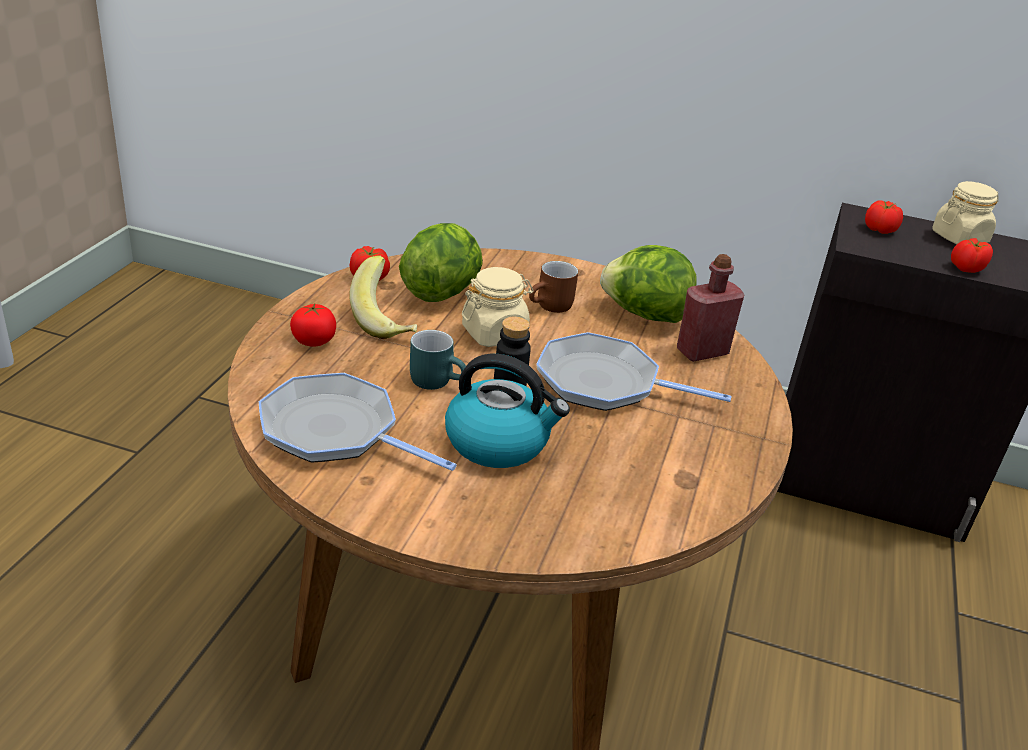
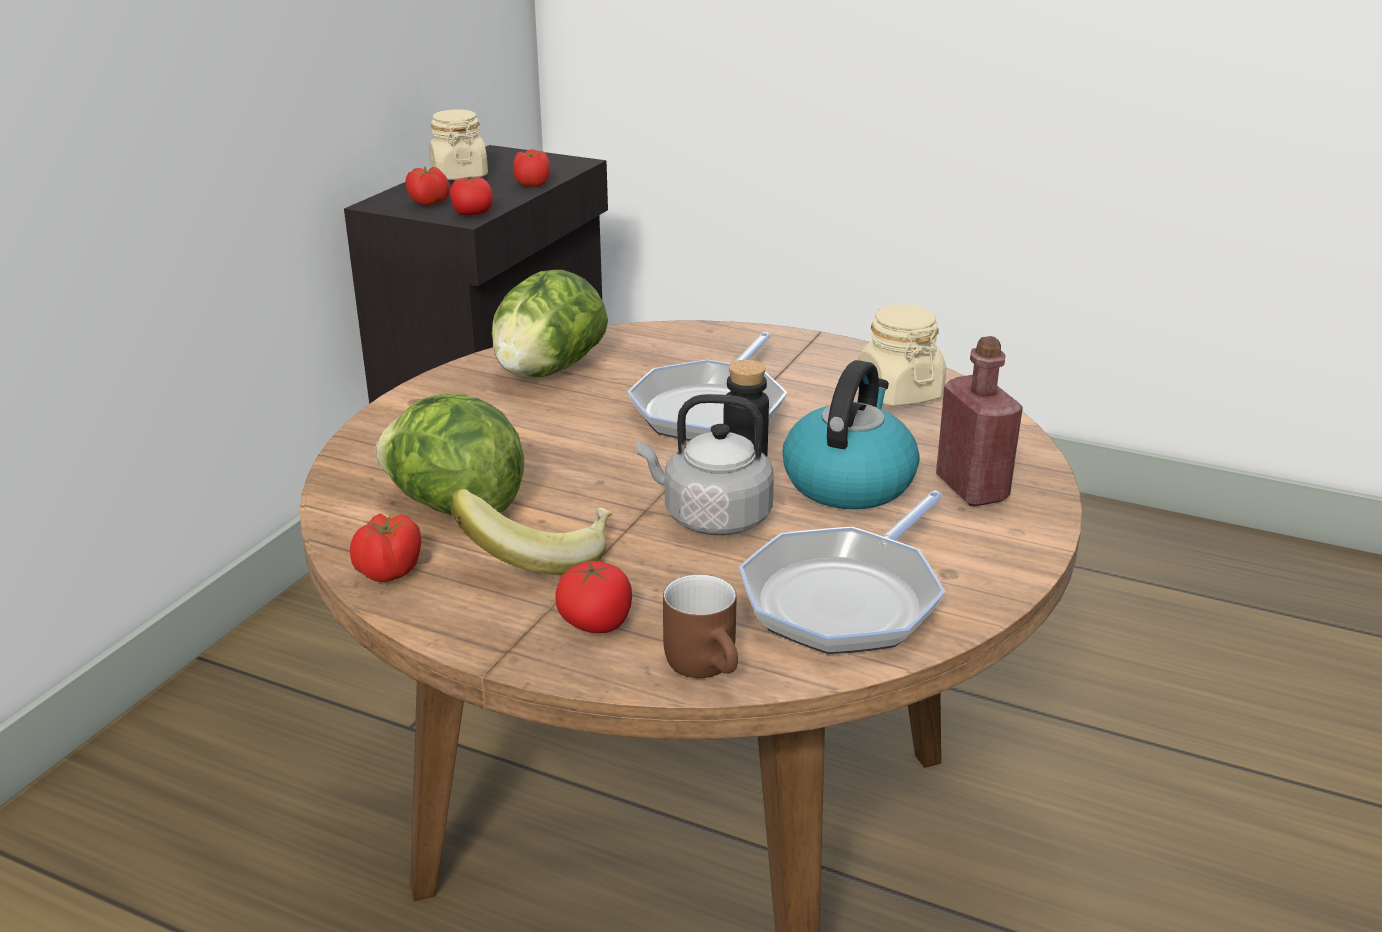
camera: 80 degrees left, 5 degrees down
turquoise mug [410,330,466,390] -> grey kettle [636,394,774,535]
beige jar [462,267,534,347] -> beige jar moved to [858,305,946,407]
brown mug [529,261,578,313] -> brown mug moved to [663,574,738,678]
red bottle [677,254,744,362] -> red bottle moved to [936,336,1023,507]
none -> tomato [450,177,493,216]

